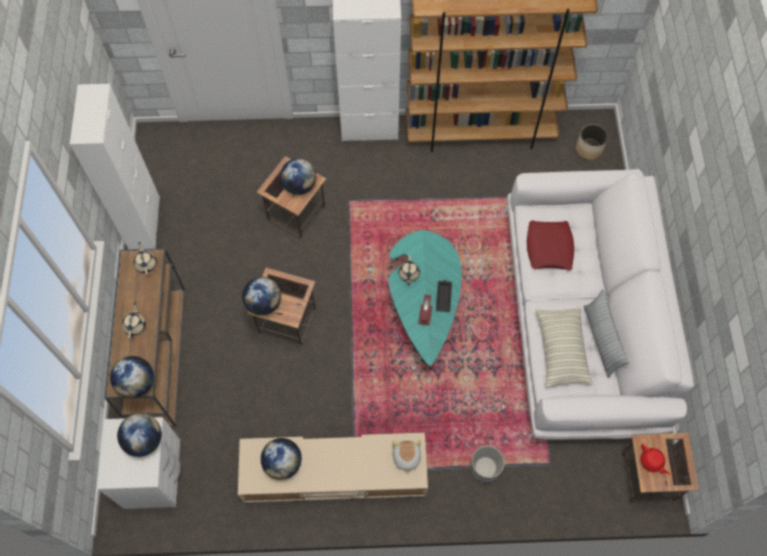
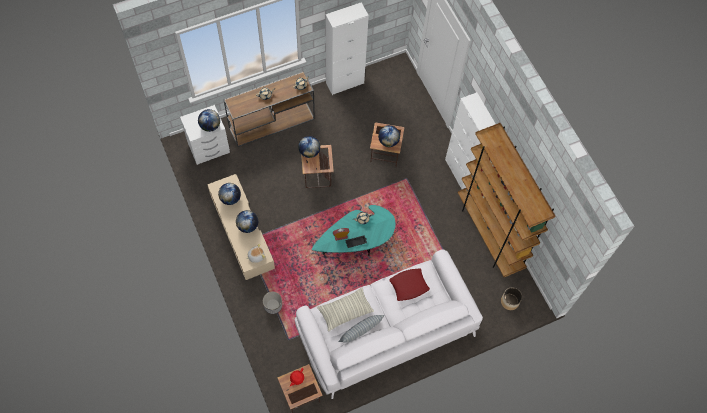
camera: 65 degrees right, 0 degrees up
globe [110,356,154,398] -> globe moved to [236,210,258,233]

